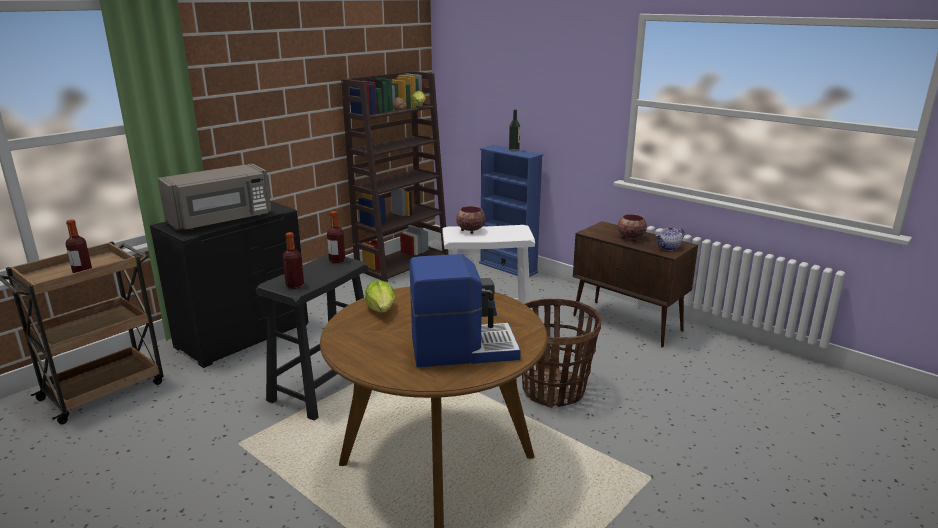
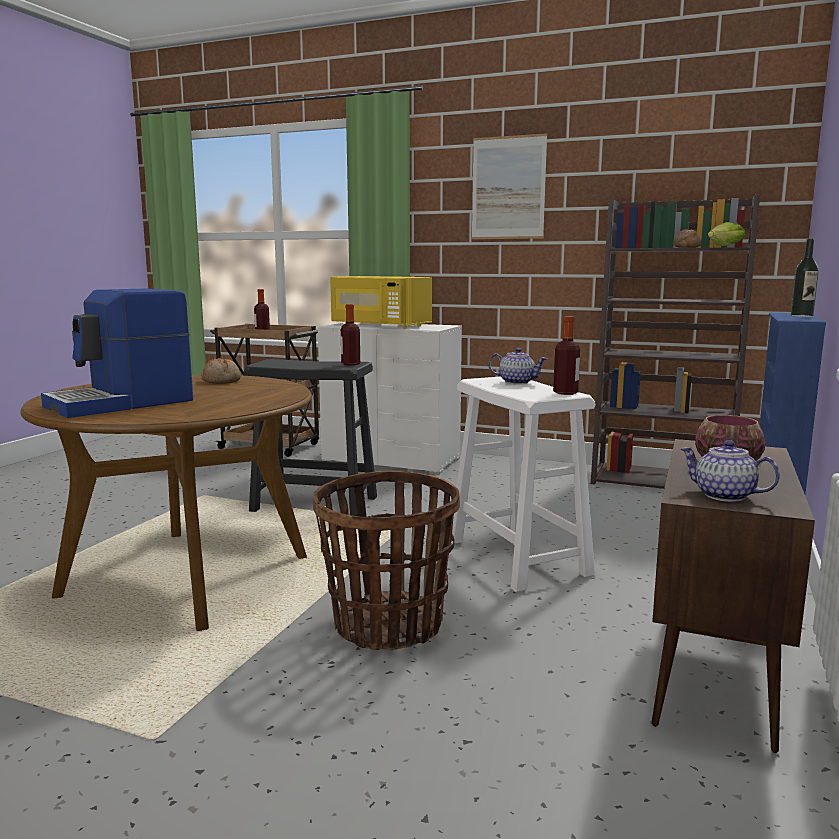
camera: 70 degrees right, 10 degrees down
black dresser [150,201,309,368] -> white dresser [318,322,462,475]
grey microwave [157,164,271,230] -> yellow microwave [330,276,432,329]
bottle [282,232,304,289] -> bottle moved to [553,316,580,395]
lettuce [365,280,395,312] -> bread [201,357,241,384]
coffee machine [410,254,521,367] -> coffee machine turned 75 degrees clockwise [41,288,193,418]
bowl [456,206,485,234] -> teapot [488,348,548,384]
none -> picture [472,133,547,239]

